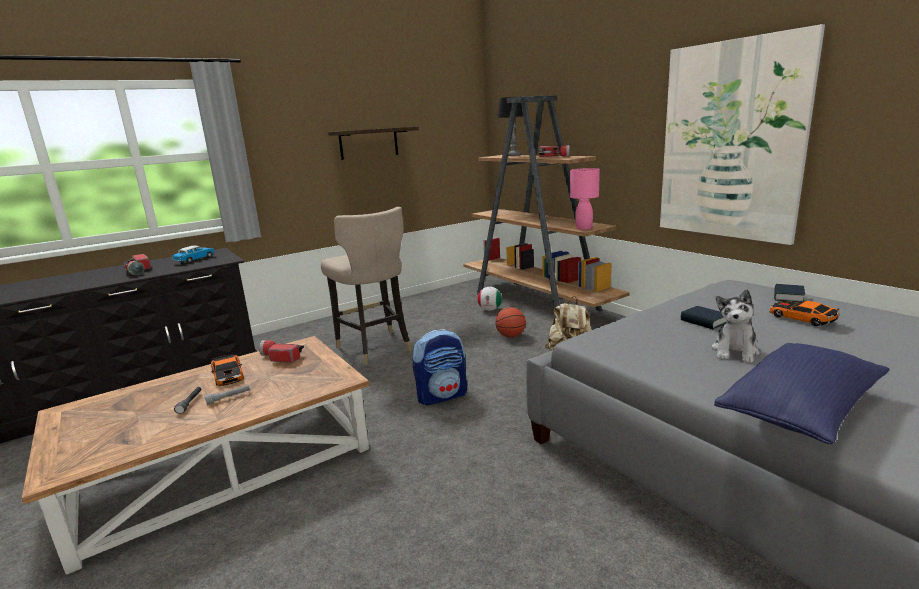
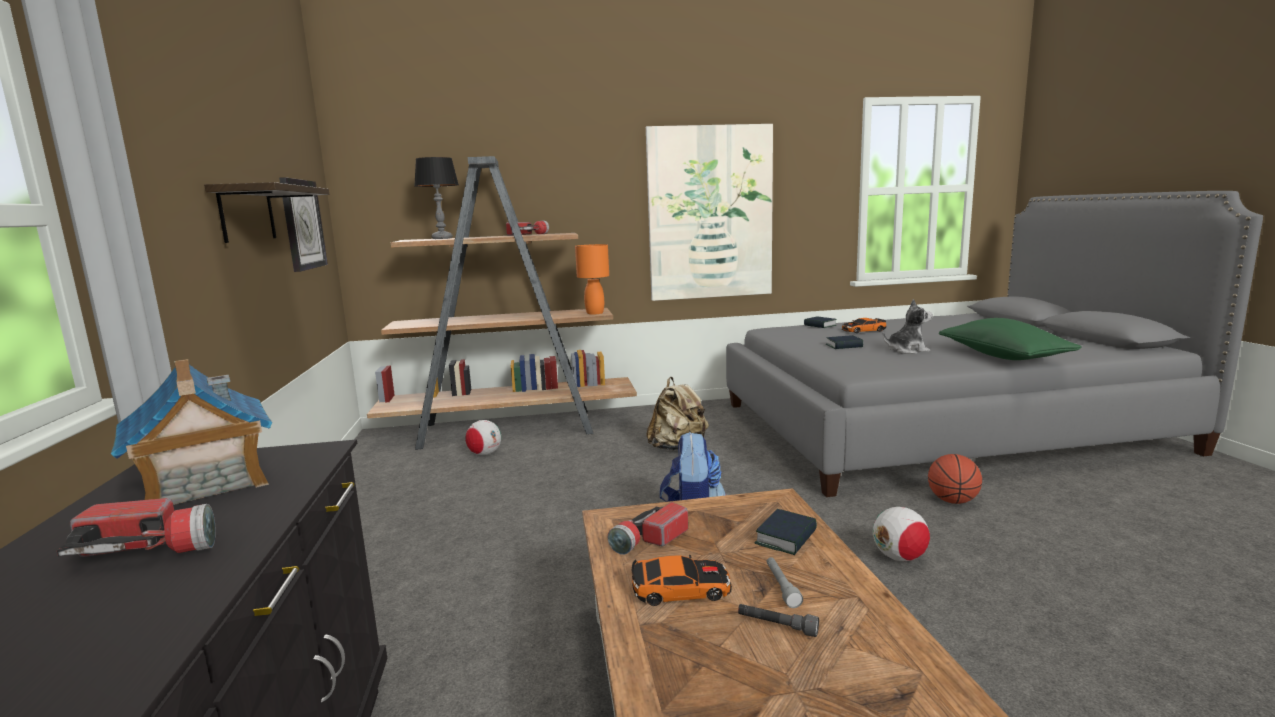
camera: 65 degrees left, 5 degrees down
toy car [172,245,215,263] -> toy house [111,359,272,505]
beige stool [321,207,412,365] -> none
basketball [495,307,526,338] -> basketball moved to [928,454,982,504]
pink table lamp [570,168,600,230] -> orange table lamp [575,244,609,315]
plush toy [711,289,760,363] -> plush toy turned 60 degrees counterclockwise [883,299,933,354]
blue pillow [714,343,890,444] -> green pillow [939,318,1081,360]
none -> wall clock [279,177,328,272]
none -> book [755,509,817,555]
none -> football [873,507,930,561]

